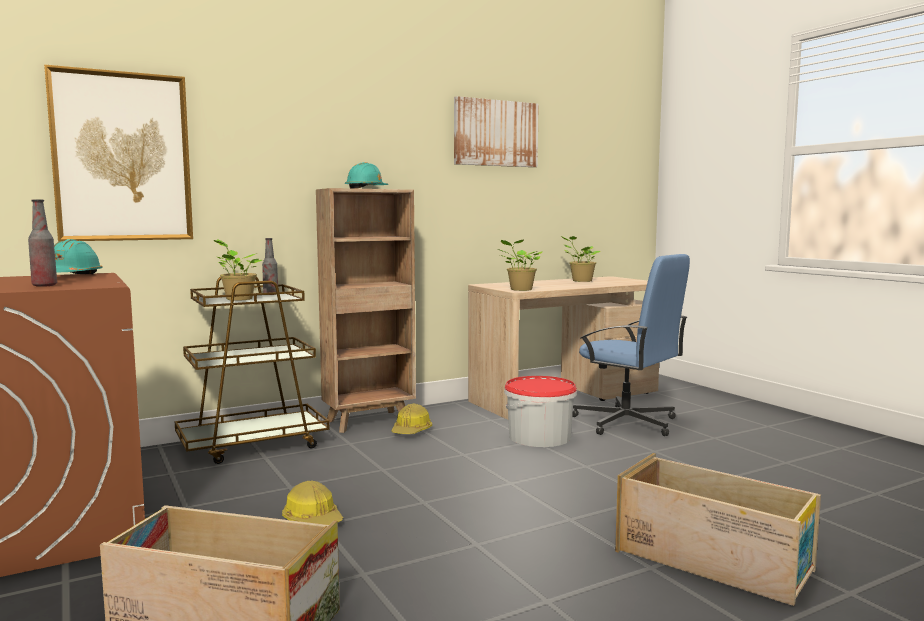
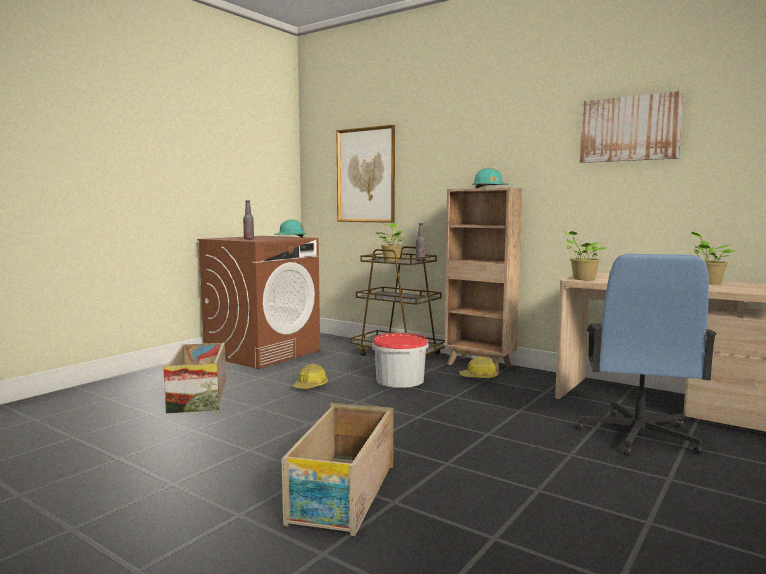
camera: 65 degrees right, 0 degrees up
bucket [504,376,577,447] -> bucket moved to [372,333,429,388]

